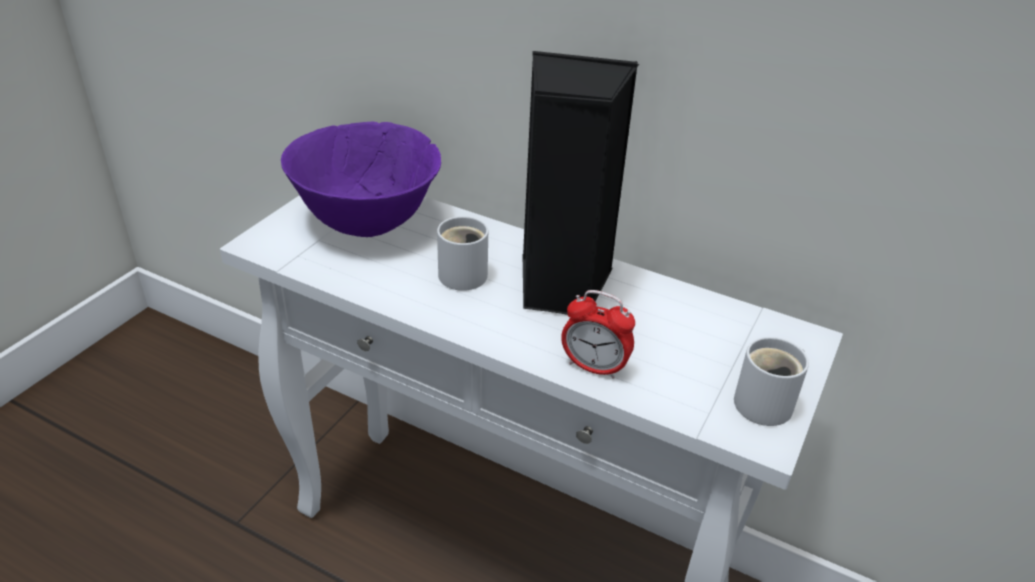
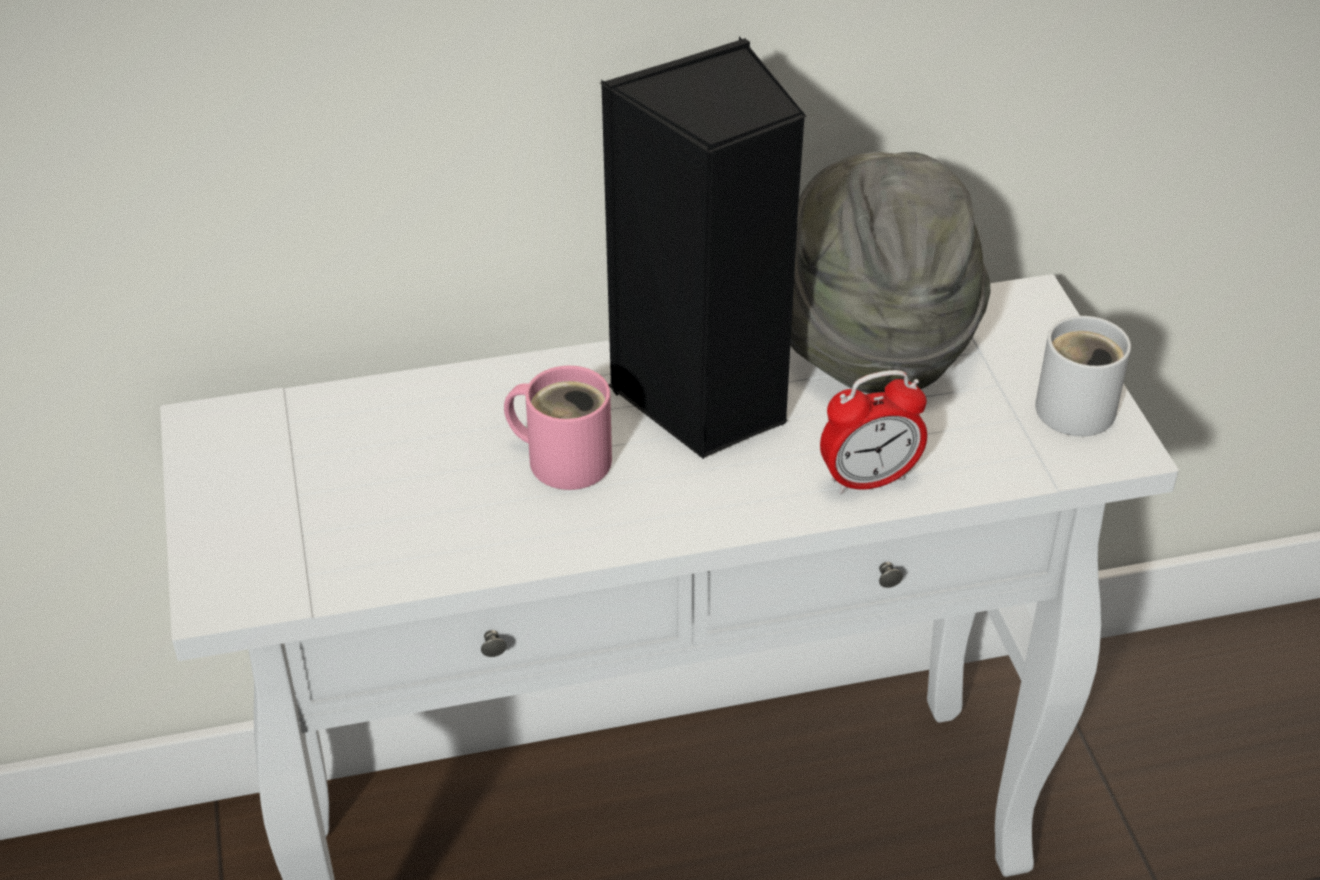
camera: 40 degrees left, 5 degrees up
purple bowl [281,121,441,237] -> none
white mug [437,216,488,291] -> pink mug [504,366,612,490]
none -> grey hat [790,152,990,394]

